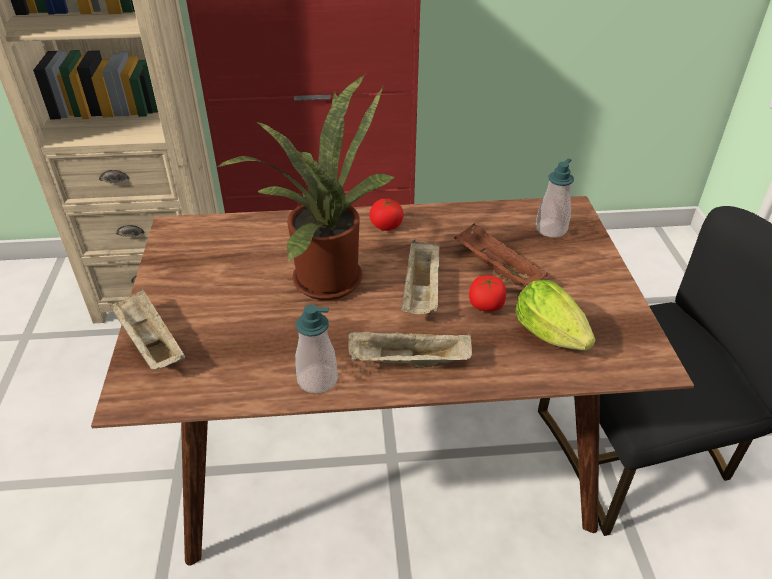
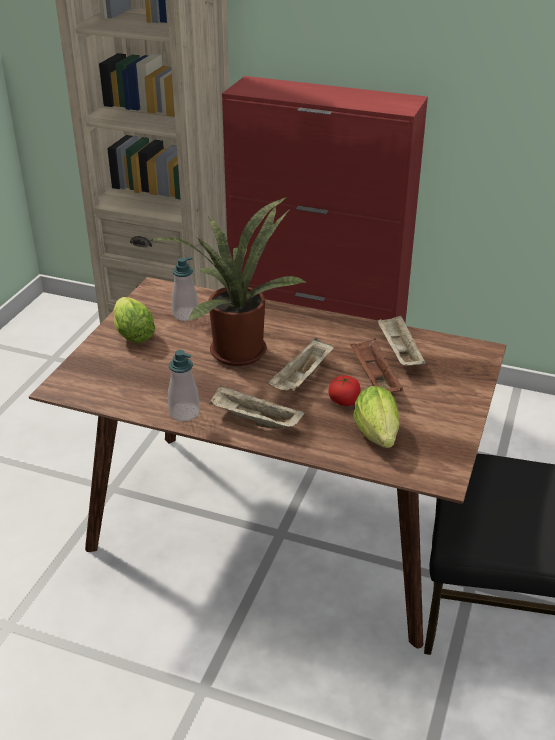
camera: 25 degrees right, 5 degrees down
beige tray [109,289,185,370] -> beige tray moved to [377,315,425,366]
tomato [370,198,404,231] -> none
soap dispenser [536,158,574,238] -> soap dispenser moved to [172,257,199,321]
none -> lettuce [113,297,155,343]

